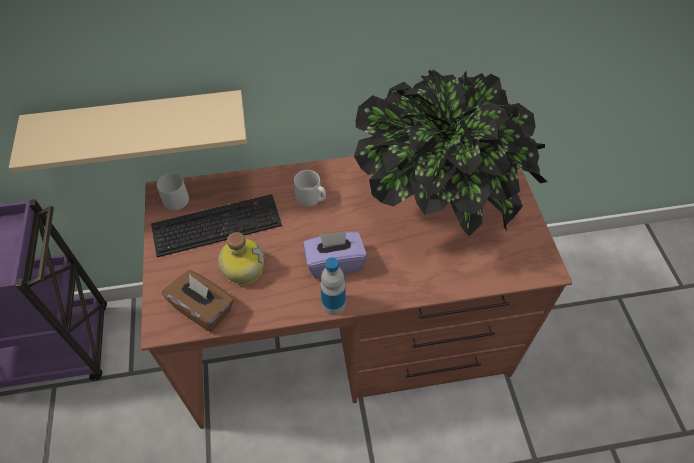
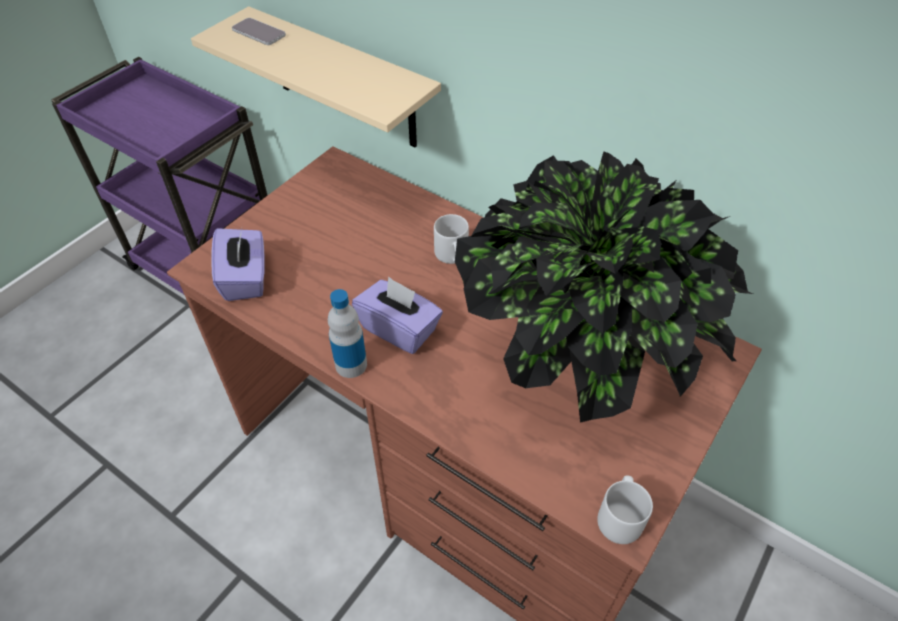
camera: 45 degrees right, 5 degrees down
keyboard [151,194,282,258] -> none
grey mug [157,173,189,210] -> grey mug moved to [597,475,653,544]
brown tissue box [162,270,234,332] -> purple tissue box [212,228,265,301]
bottle [218,232,265,285] -> none
none -> phone [232,18,286,45]

